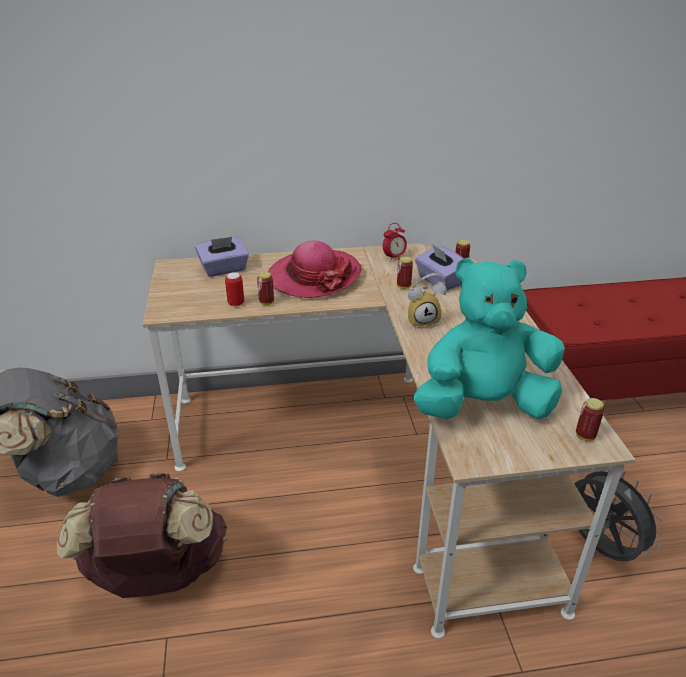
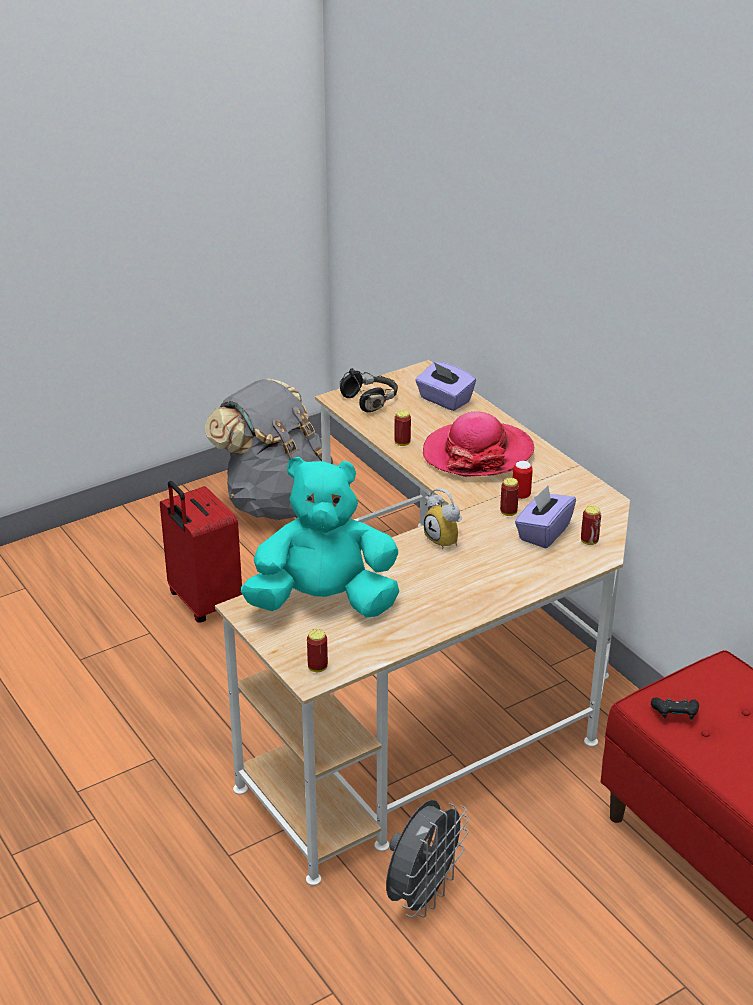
camera: 65 degrees right, 0 degrees up
brown backpack [57,473,227,598] -> red suitcase [160,481,242,623]
can [225,272,244,307] -> can moved to [513,461,533,499]
alarm clock [383,223,407,261] -> none
turquoise plush toy [413,258,565,419] -> turquoise plush toy turned 60 degrees counterclockwise [241,457,399,617]
none -> black headphones [340,368,398,412]
none -> black game controller [651,697,699,720]

